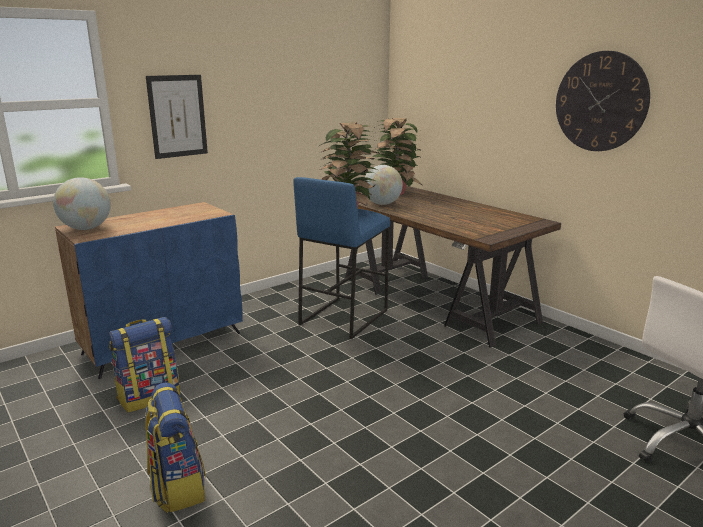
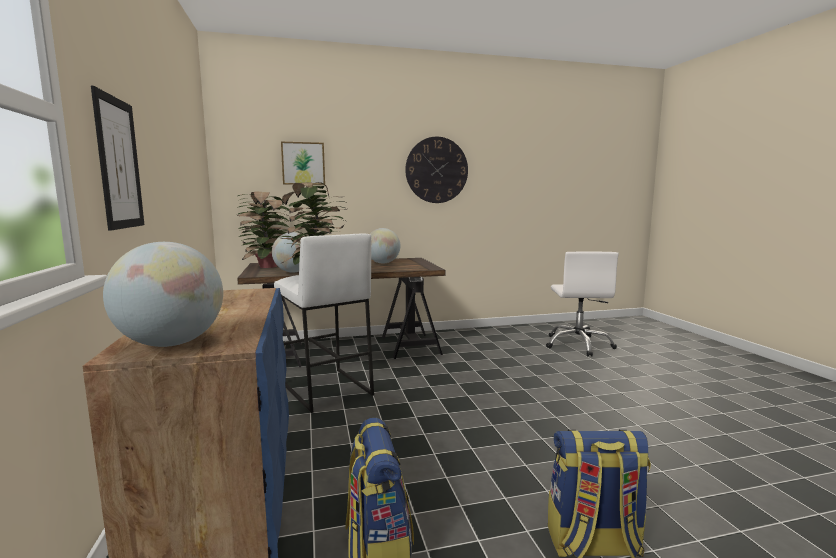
camera: 65 degrees left, 10 degrees down
blue stool [293,177,390,339] -> white stool [274,234,374,413]
none -> picture [281,142,325,185]
none -> globe [370,228,400,263]

